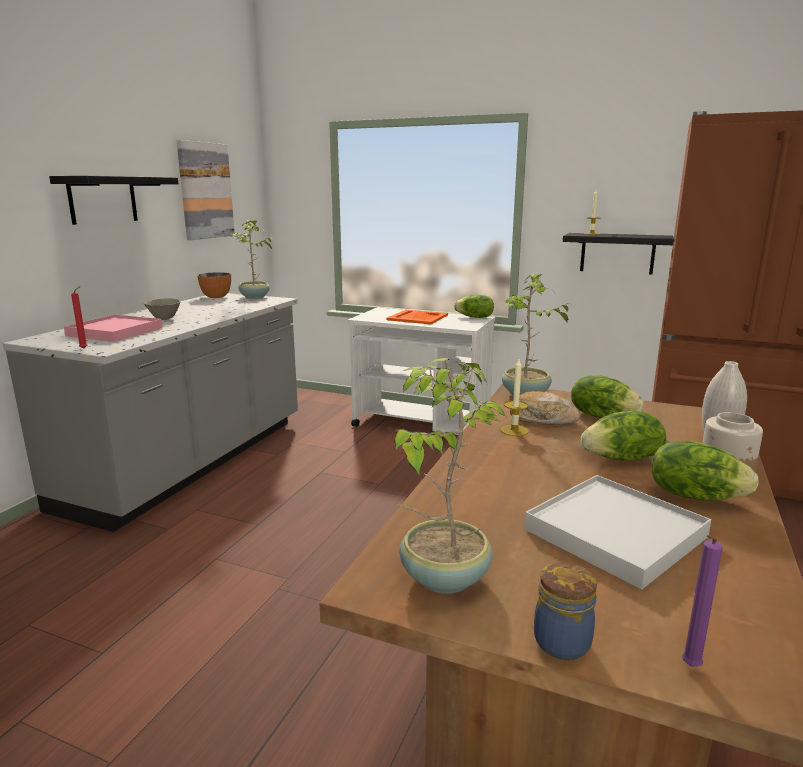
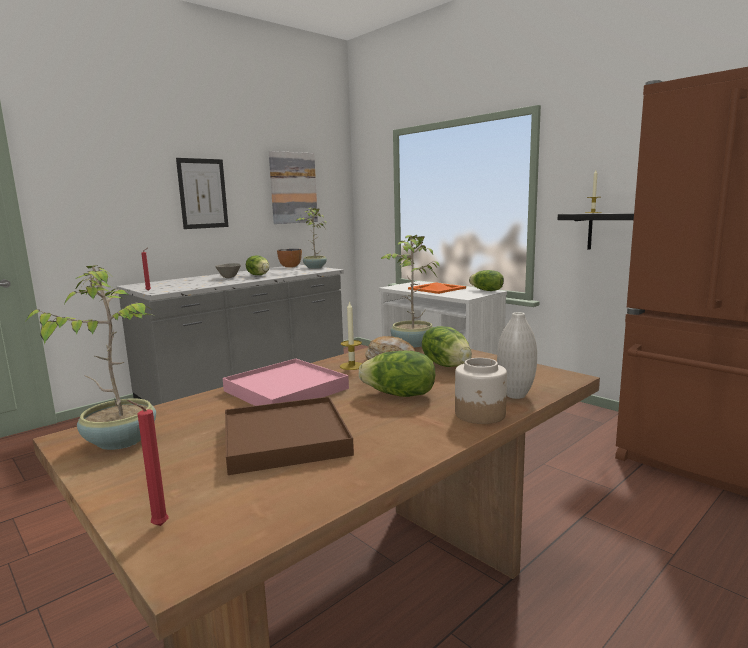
camera: 25 degrees right, 5 degrees down
black shelf [49,176,178,225] -> picture [176,158,229,229]
pink tray [64,314,163,342] -> pink tray moved to [222,359,349,406]
white tray [524,475,711,589] -> brown tray [225,397,354,475]
jar [534,562,597,660] -> none
lettuce [652,441,759,501] -> lettuce moved to [246,255,269,275]
purple candle [682,535,723,667] -> red candle [127,400,168,526]

